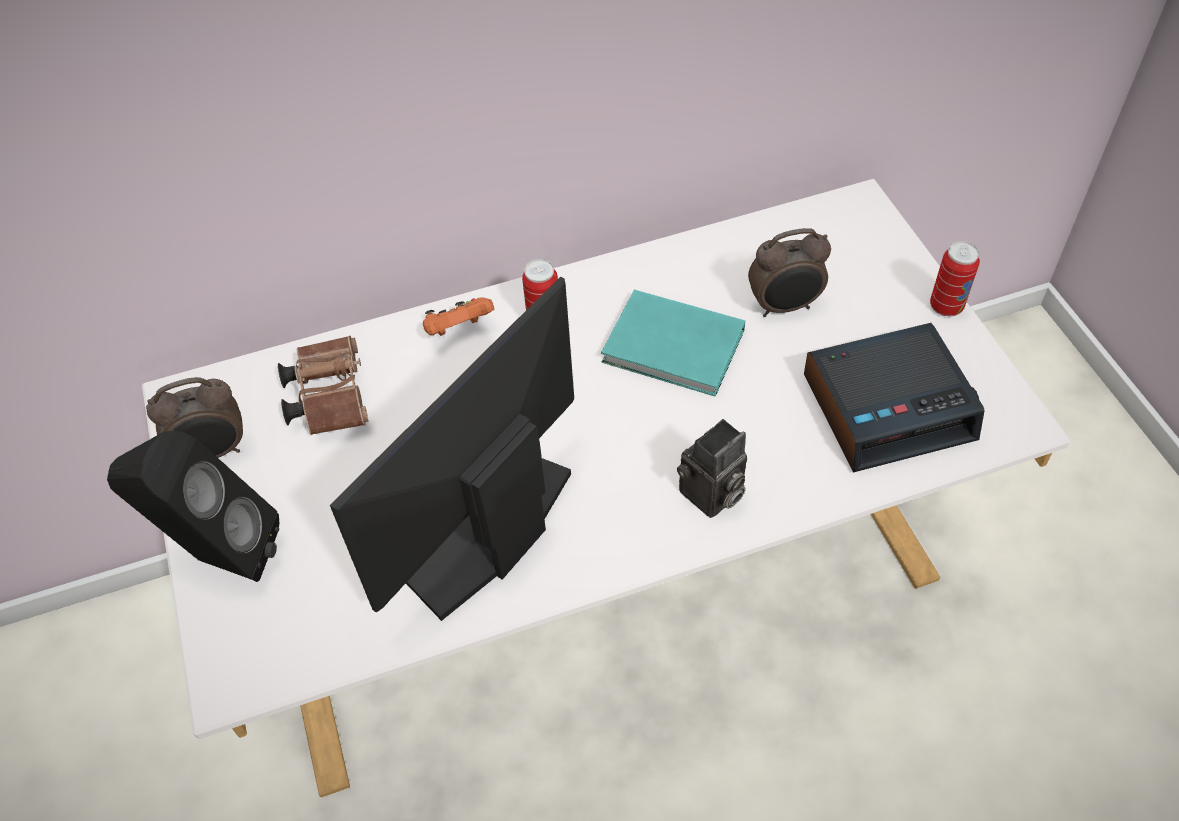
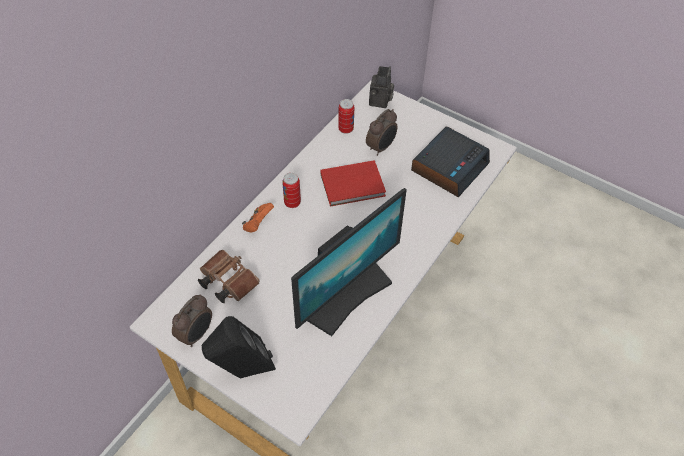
camera: 40 degrees left, 0 degrees up
monitor [330,277,574,621] -> monitor turned 135 degrees counterclockwise [291,188,407,336]
turquoise book [601,290,745,396] -> red book [320,160,386,207]
camera [677,419,747,518] -> camera moved to [369,66,394,108]
can [930,241,980,316] -> can moved to [338,99,354,134]

